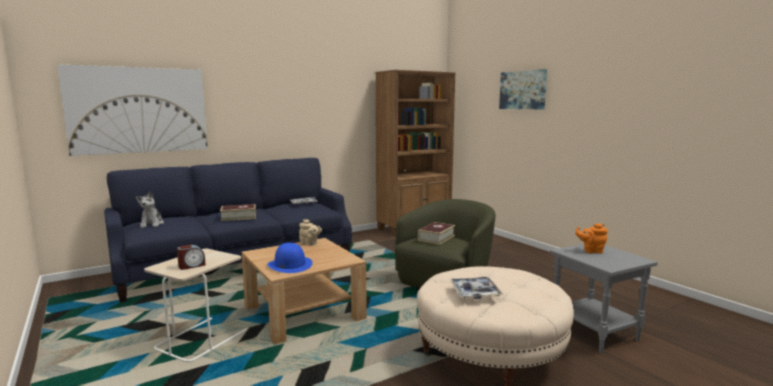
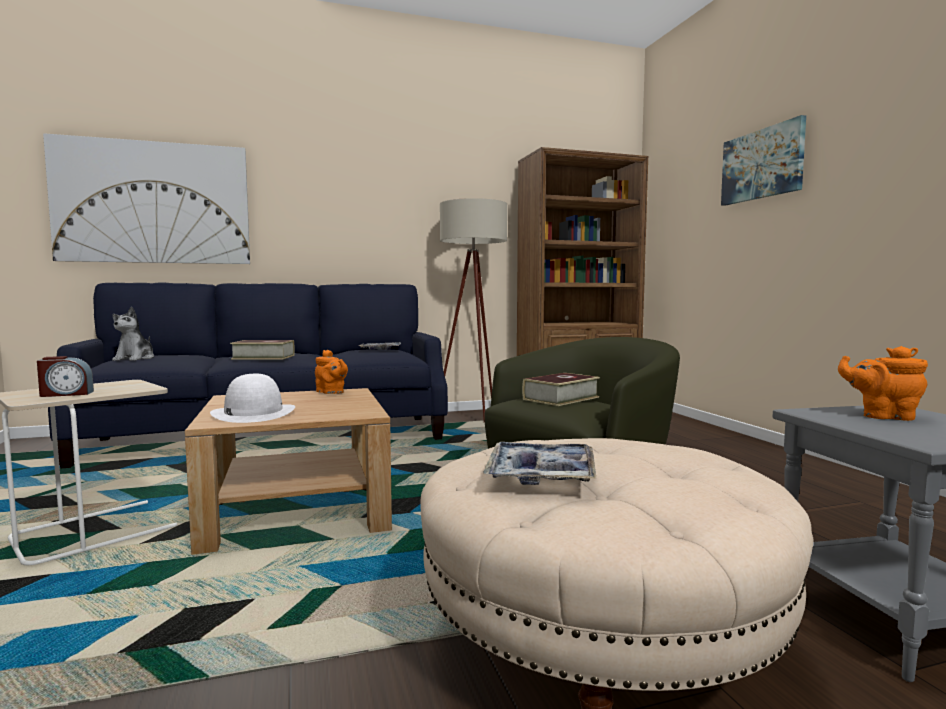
camera: 15 degrees right, 5 degrees down
blue hat [267,243,313,273] -> white hat [210,374,295,423]
beige teapot [299,219,322,245] -> orange teapot [315,350,348,394]
none -> beige floor lamp [440,198,507,423]

